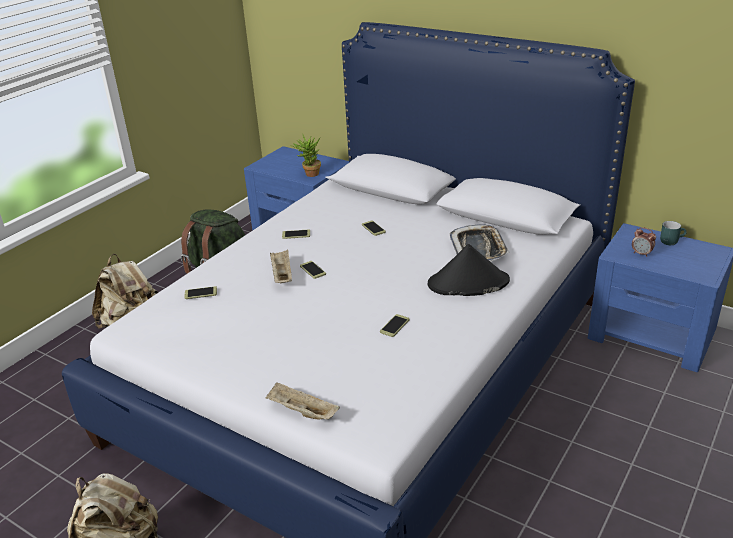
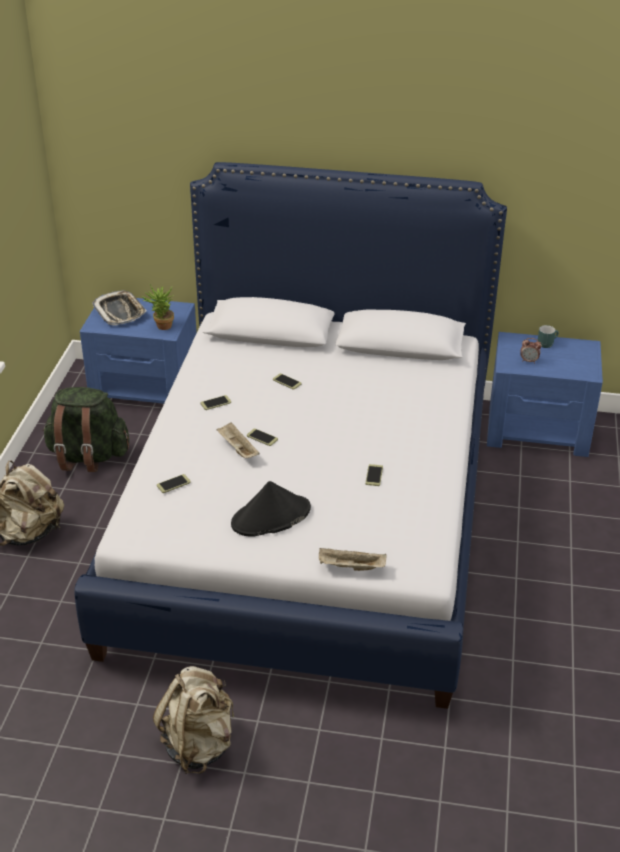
camera: 25 degrees left, 5 degrees up
black hat [428,244,510,296] -> black hat moved to [231,481,311,537]
tray [450,224,509,261] -> tray moved to [92,291,147,326]

